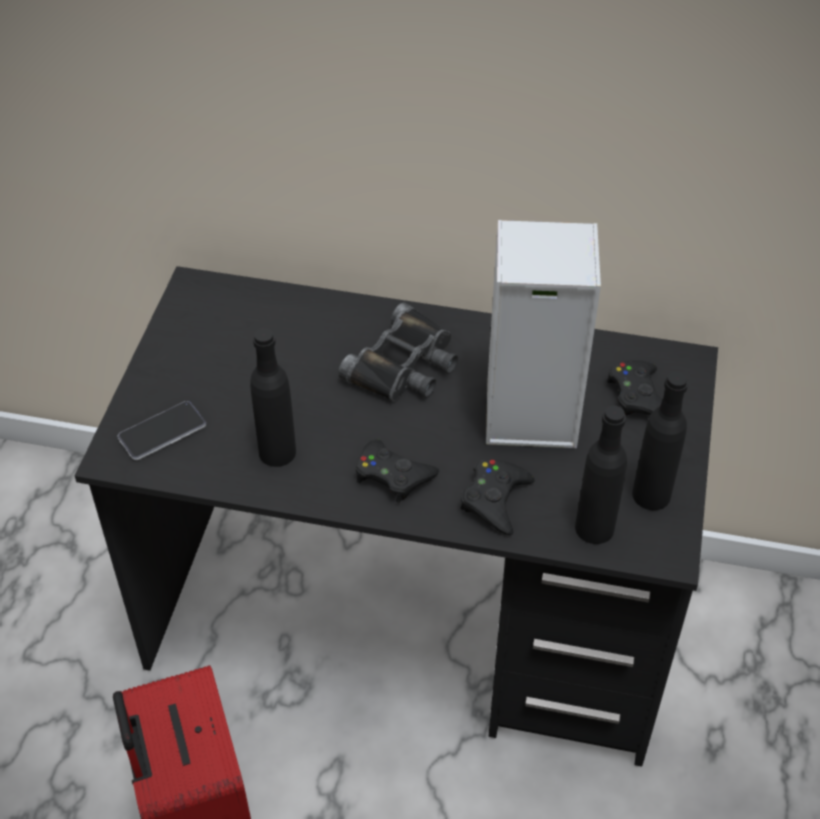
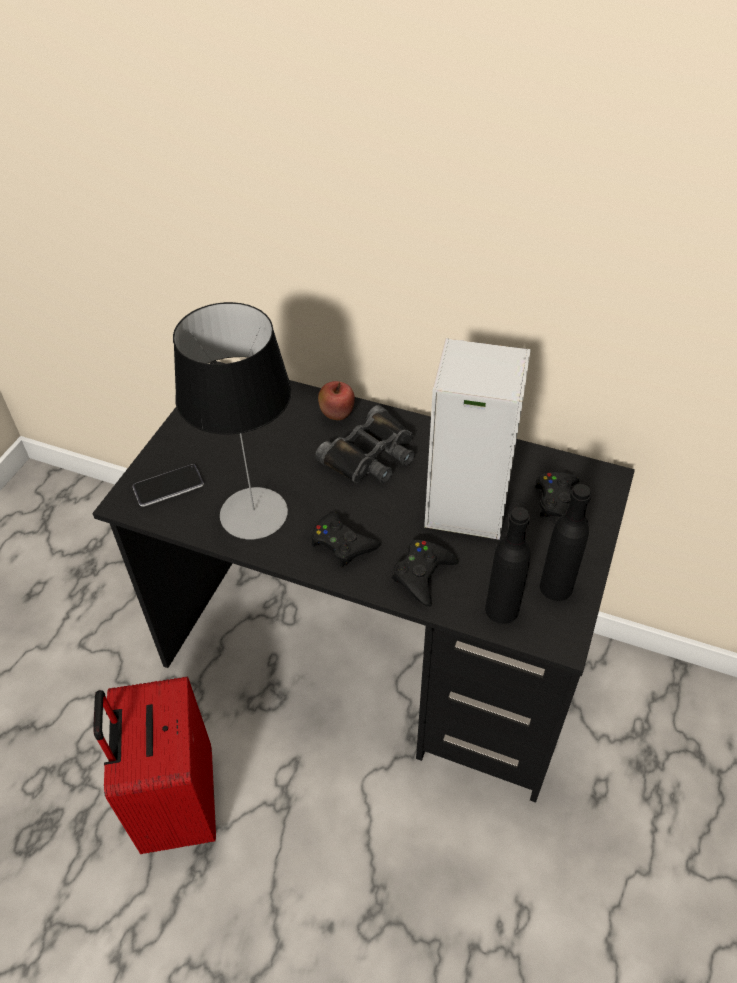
camera: 10 degrees right, 0 degrees up
black bottle [250,328,296,467] -> table lamp [173,302,292,539]
none -> apple [318,381,355,420]

